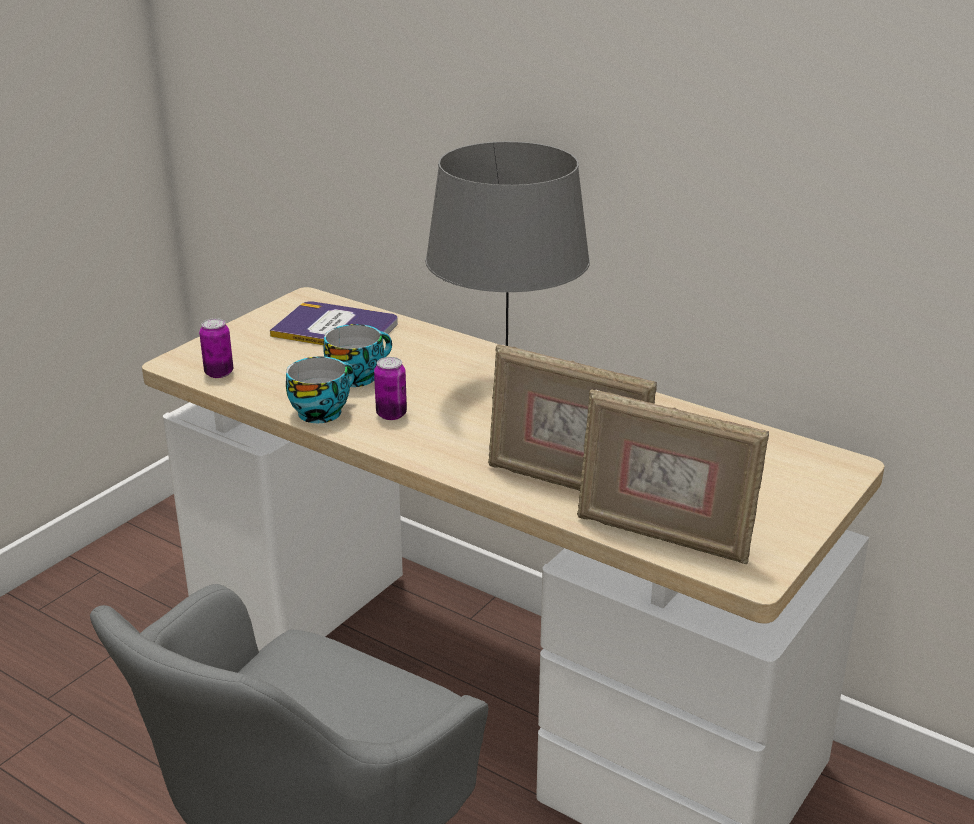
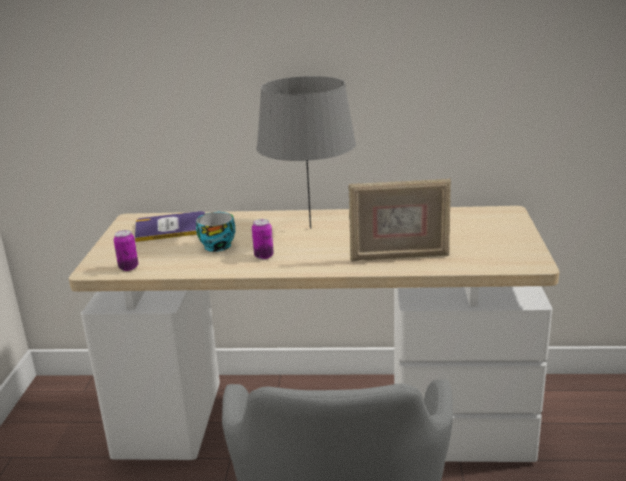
camera: 30 degrees left, 5 degrees down
cup [286,357,355,423] -> none
picture frame [577,389,769,564] -> none

